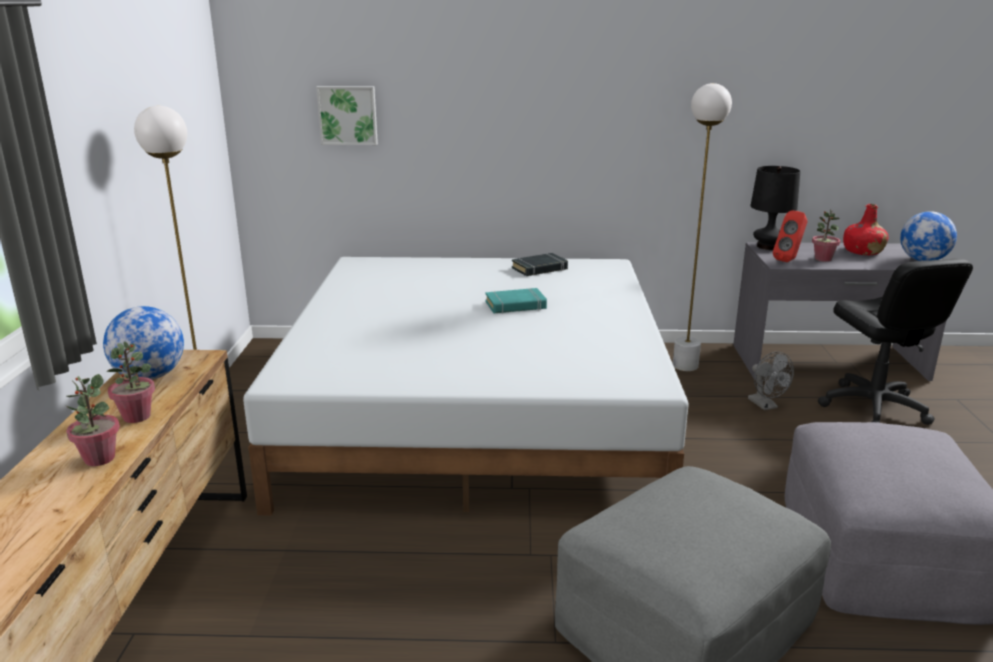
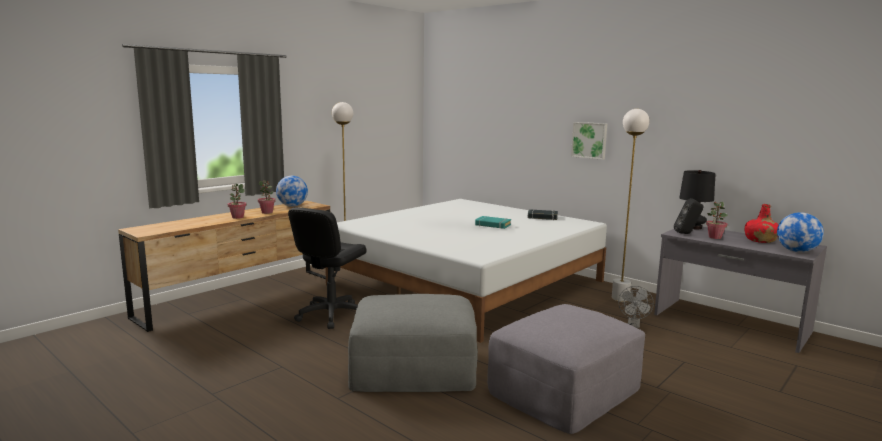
camera: 40 degrees right, 10 degrees down
picture [316,86,378,145] -> picture moved to [571,122,607,160]
red speaker [773,210,808,262] -> black speaker [674,198,703,234]
black office chair [818,258,973,425] -> black office chair moved to [288,207,367,329]

